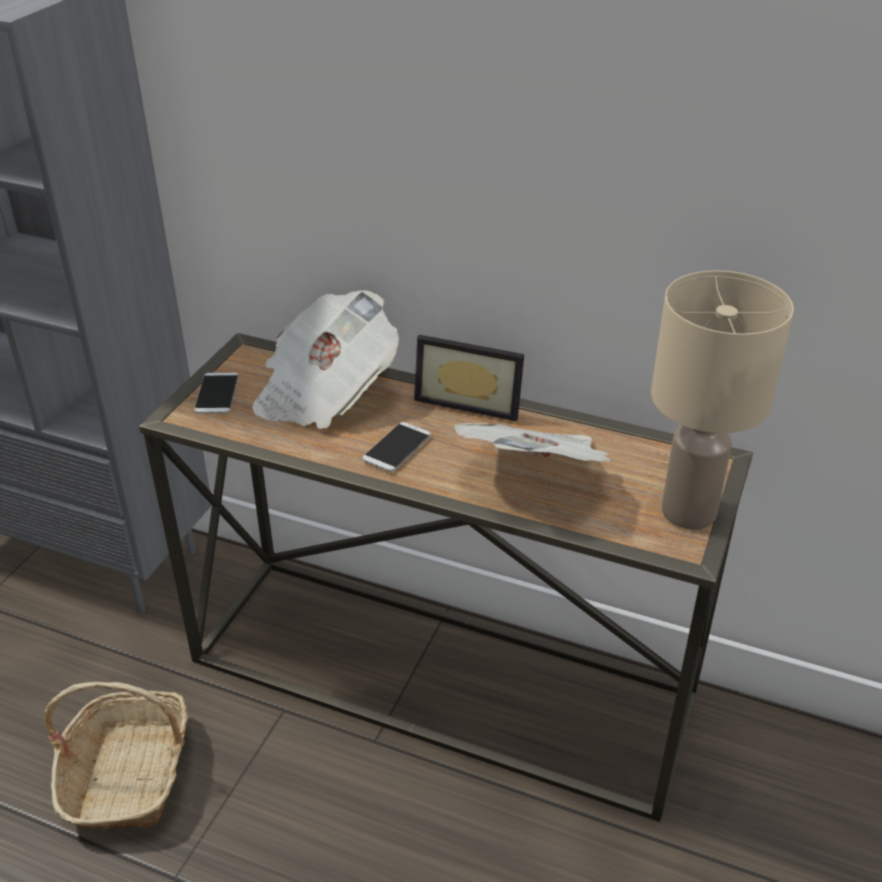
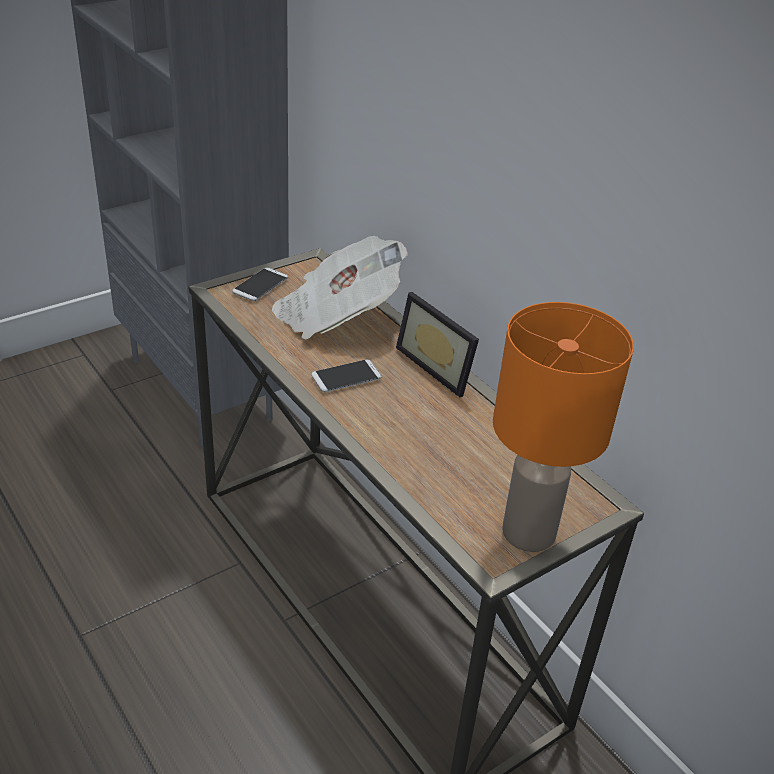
camera: 30 degrees right, 0 degrees up
basket [44,682,188,828] -> none
newspaper [454,423,613,462] -> none
beige table lamp [651,271,794,530] -> orange table lamp [493,302,634,552]

